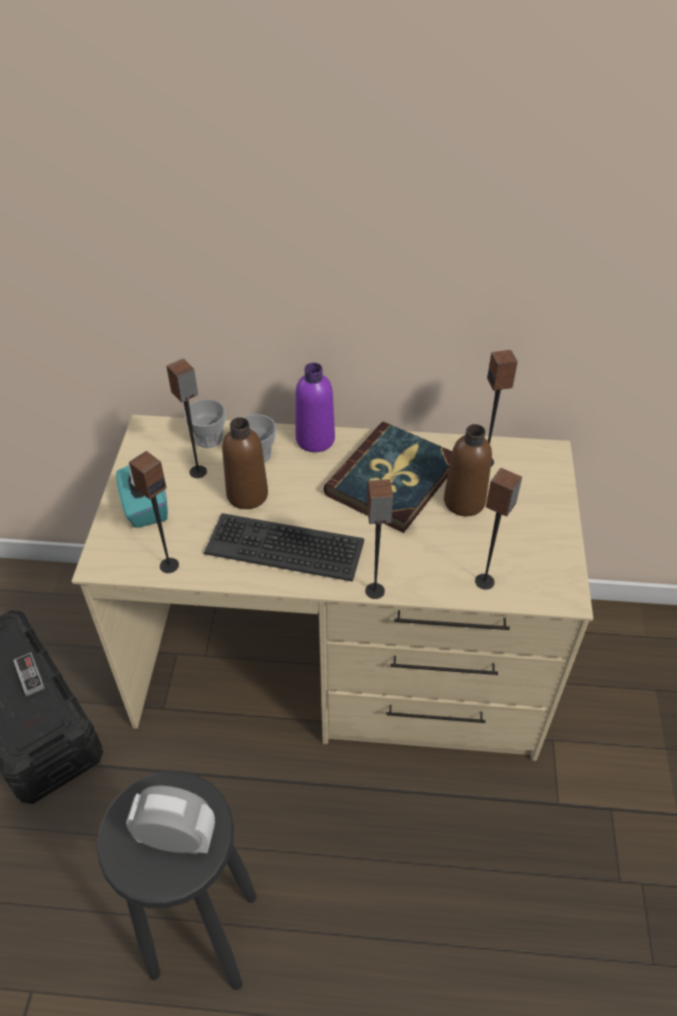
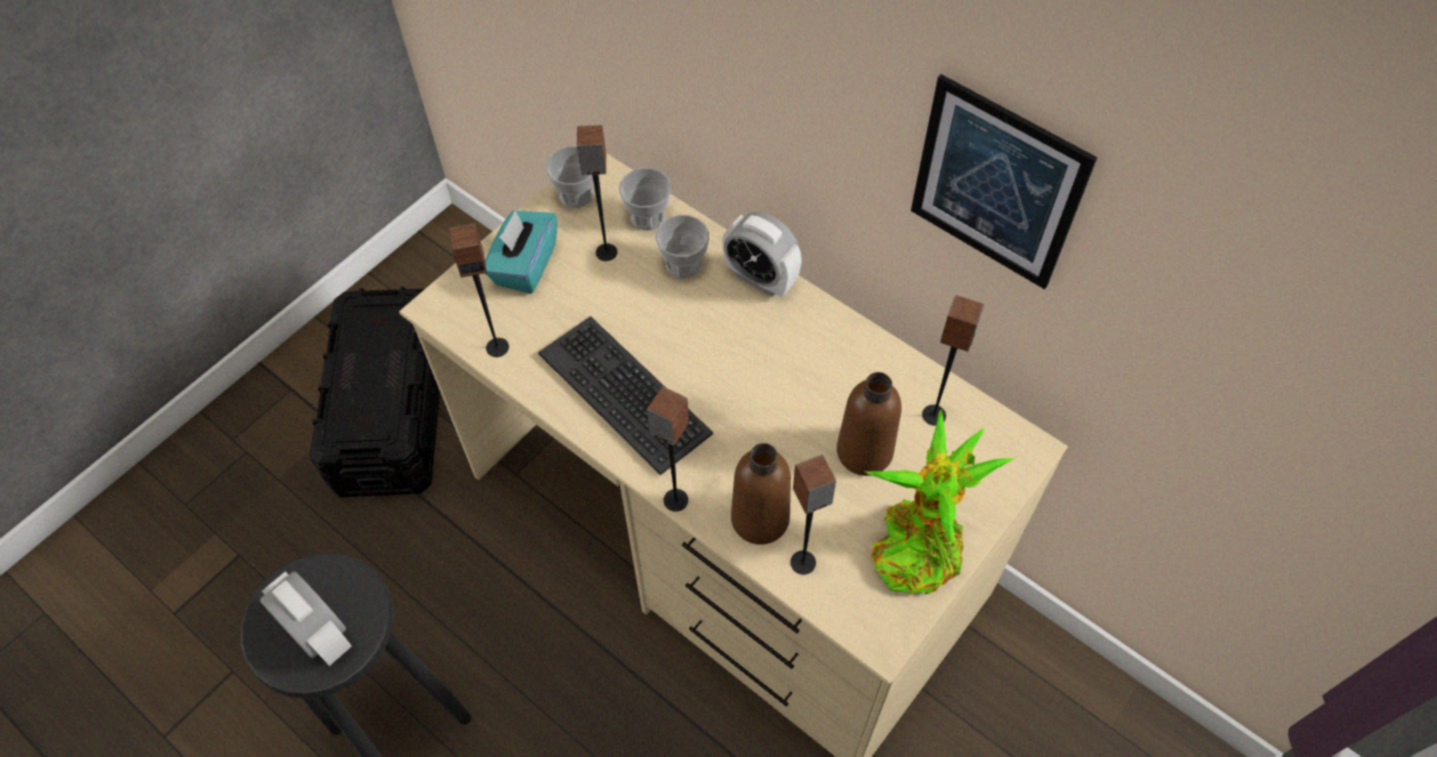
camera: 35 degrees right, 10 degrees up
game controller [13,653,45,696] -> none
brown bottle [222,417,268,509] -> brown bottle moved to [731,443,791,545]
purple bottle [295,363,335,452] -> alarm clock [722,212,802,297]
book [324,422,452,533] -> none
none -> cup [546,146,594,208]
none -> potted plant [863,409,1015,595]
none -> picture [911,74,1097,289]

